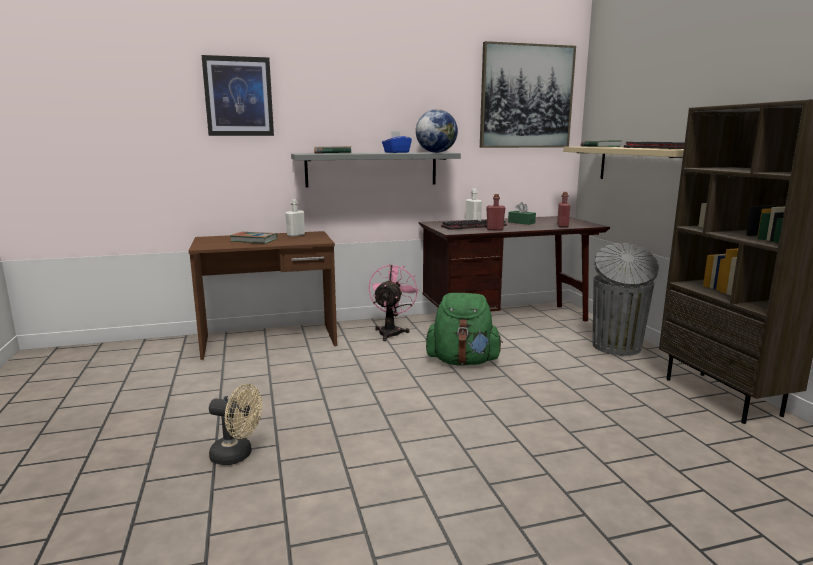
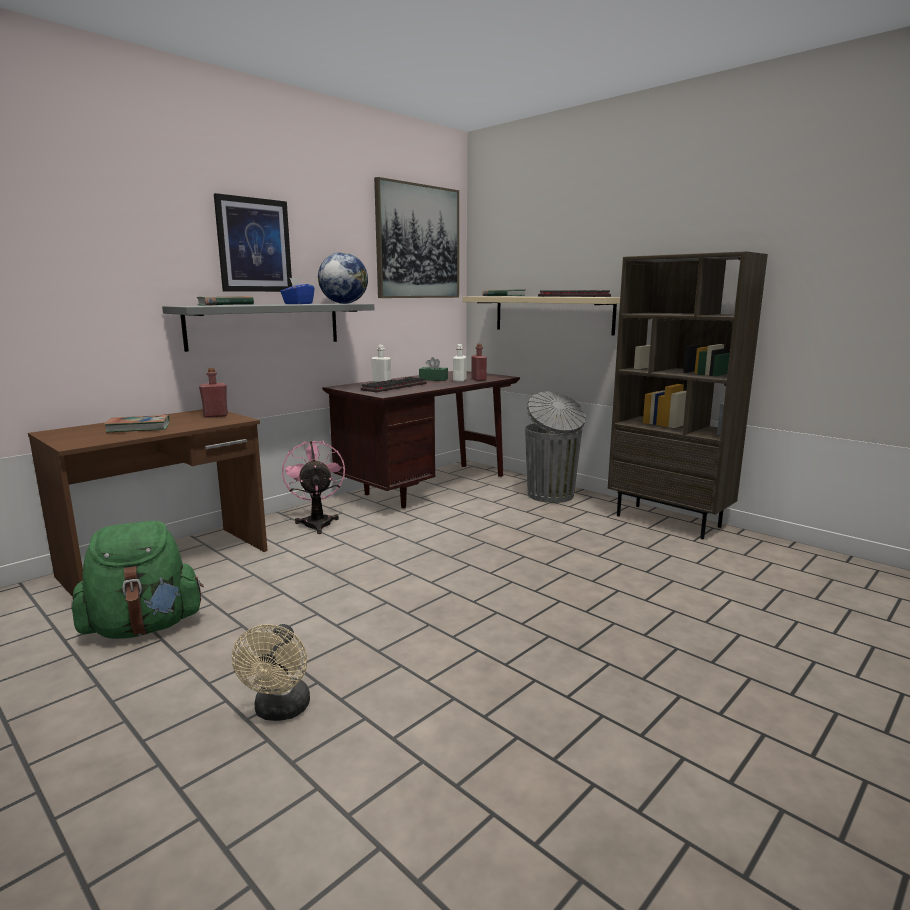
camera: 30 degrees left, 0 degrees up
picture [202,55,274,136] -> picture moved to [214,193,292,292]
beige fan [209,384,262,465] -> beige fan turned 105 degrees clockwise [232,624,310,721]
white bottle [285,199,305,237] -> white bottle moved to [453,344,467,382]
green backpack [426,293,503,366] -> green backpack moved to [71,521,204,639]
red bottle [486,194,506,231] -> red bottle moved to [199,368,228,418]

